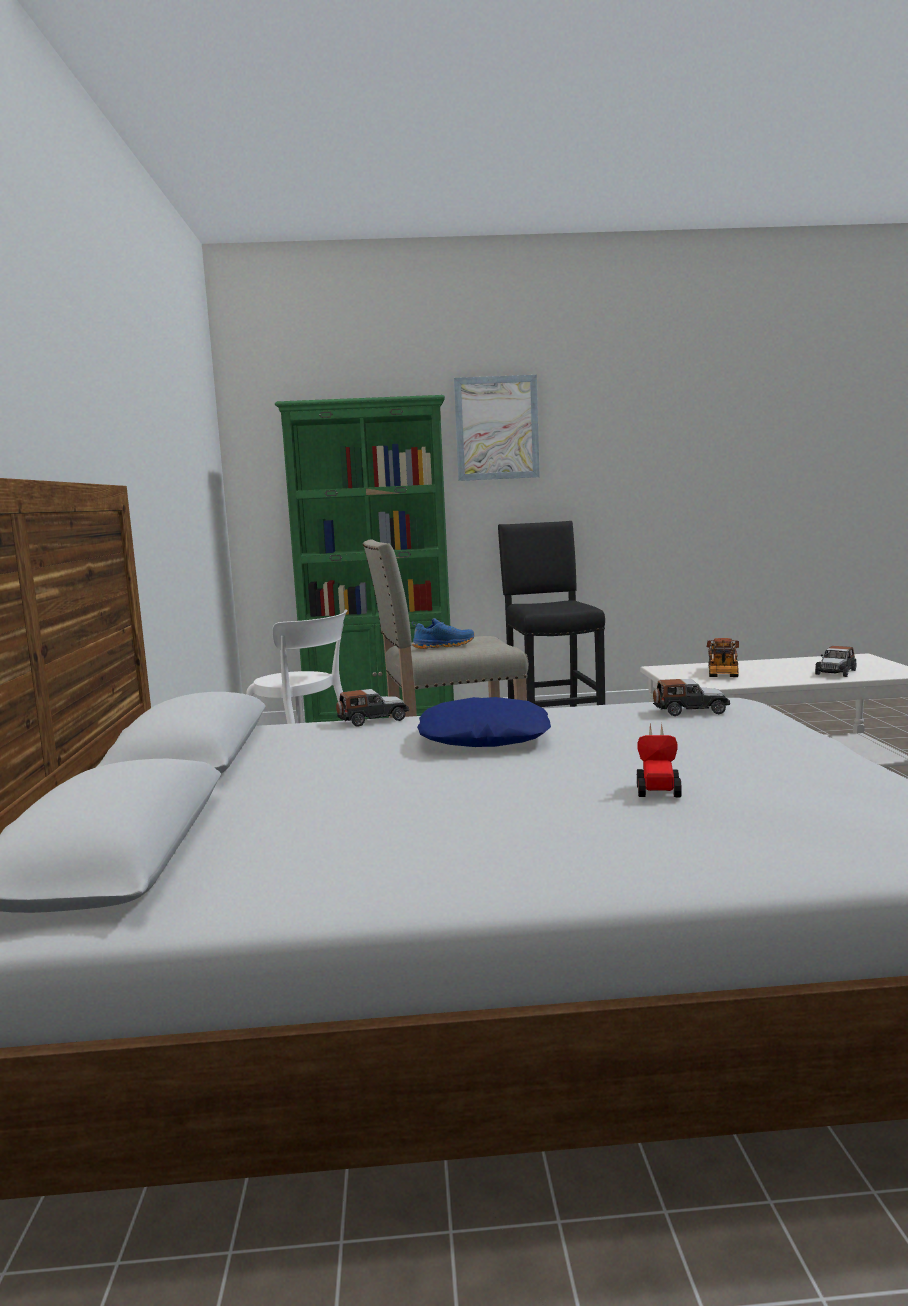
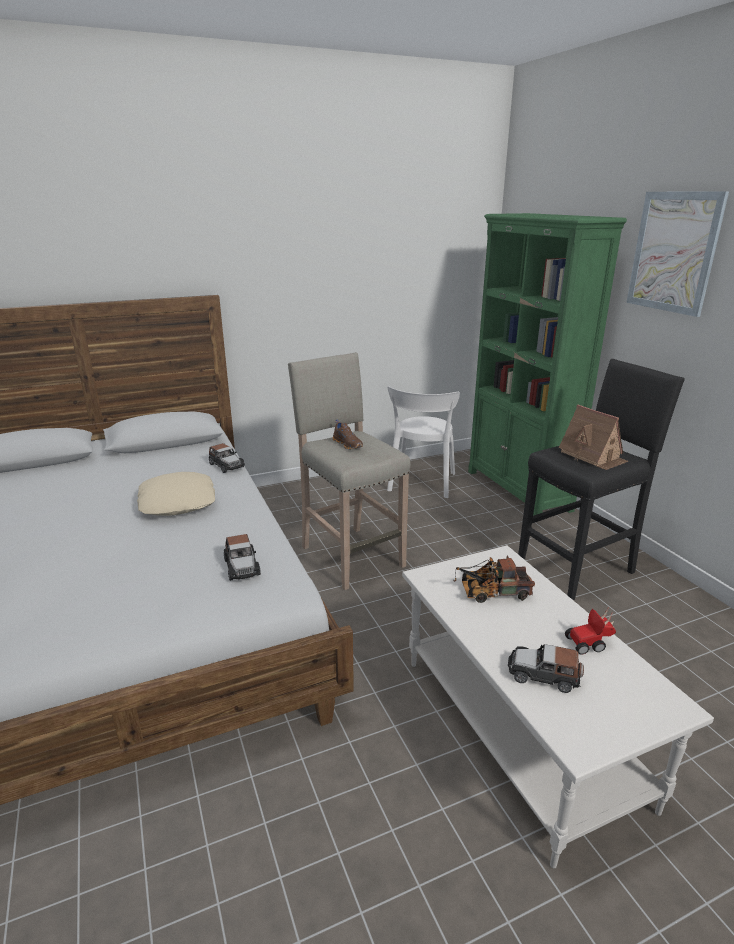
camera: 70 degrees right, 15 degrees up
blue shoe [412,618,474,649] -> brown shoe [333,420,363,450]
blue pillow [417,697,551,747] -> beige pillow [137,472,215,516]
toy car [637,723,682,797] -> toy car moved to [565,608,616,654]
none -> toy house [559,405,628,470]

